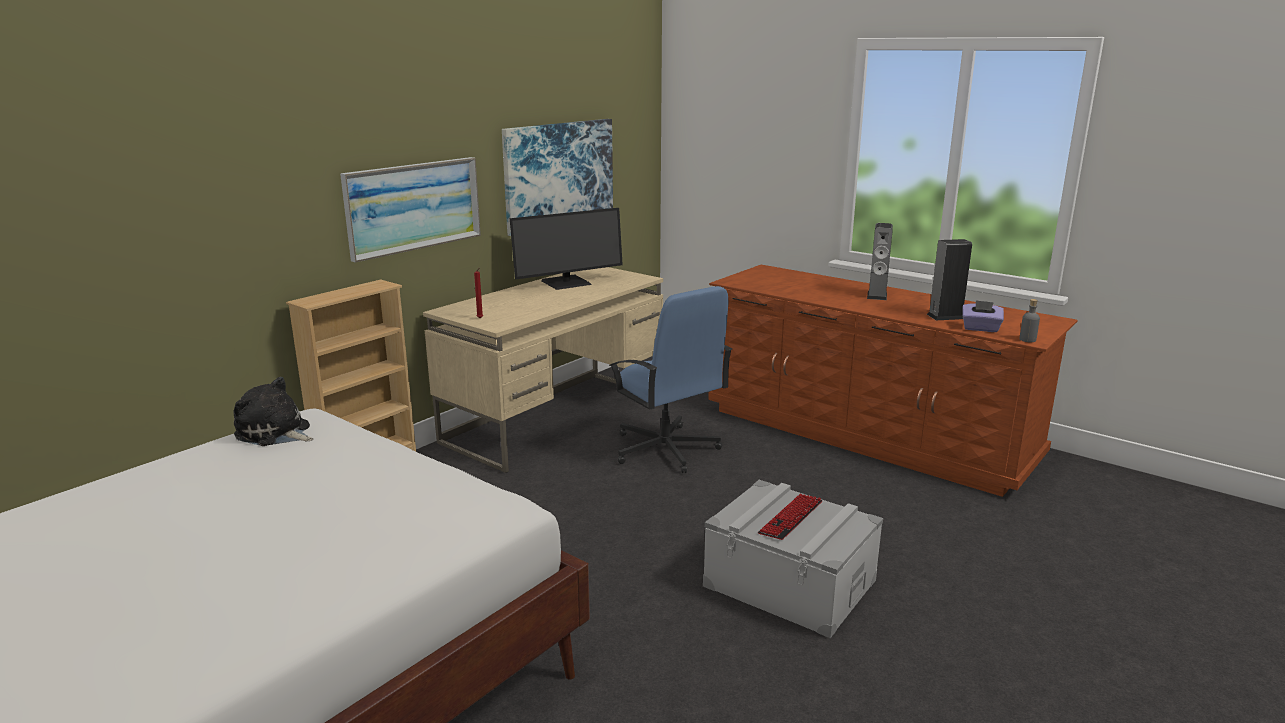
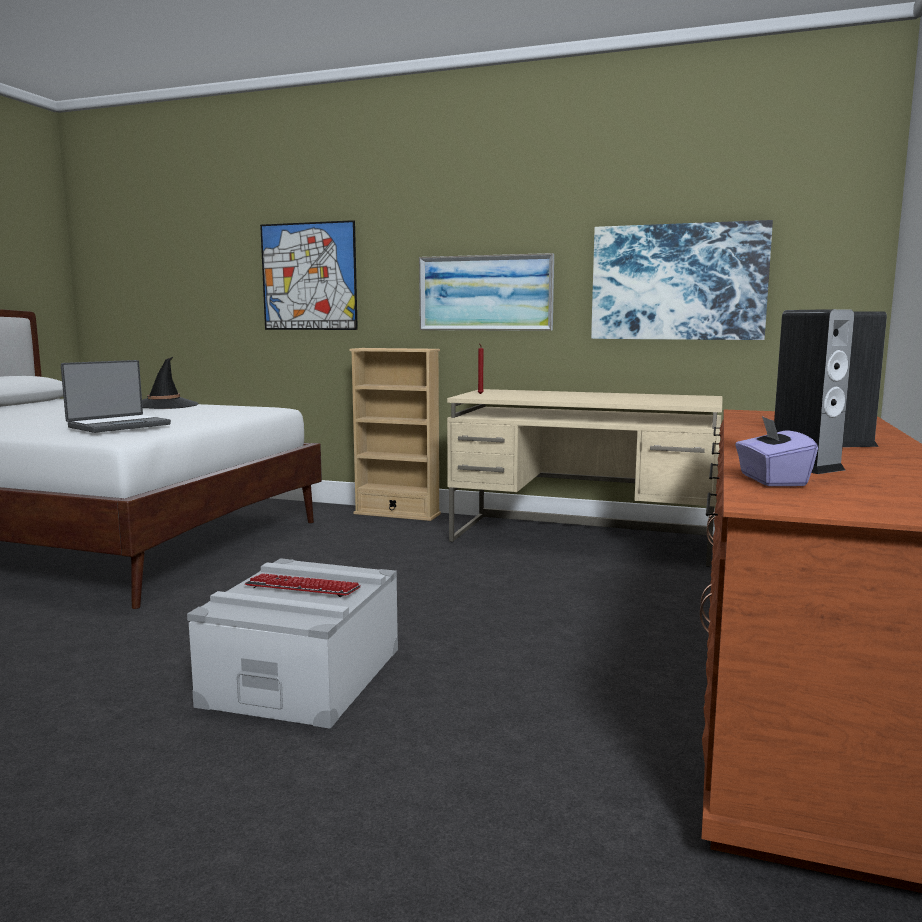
camera: 70 degrees right, 10 degrees down
plush toy [233,377,314,446] -> none
monitor [510,208,623,290] -> none
blue office chair [609,286,732,473] -> none
grey bottle [1019,299,1040,342] -> none
none -> laptop [61,360,171,433]
none -> black hat [142,357,199,409]
none -> picture [260,220,358,330]

